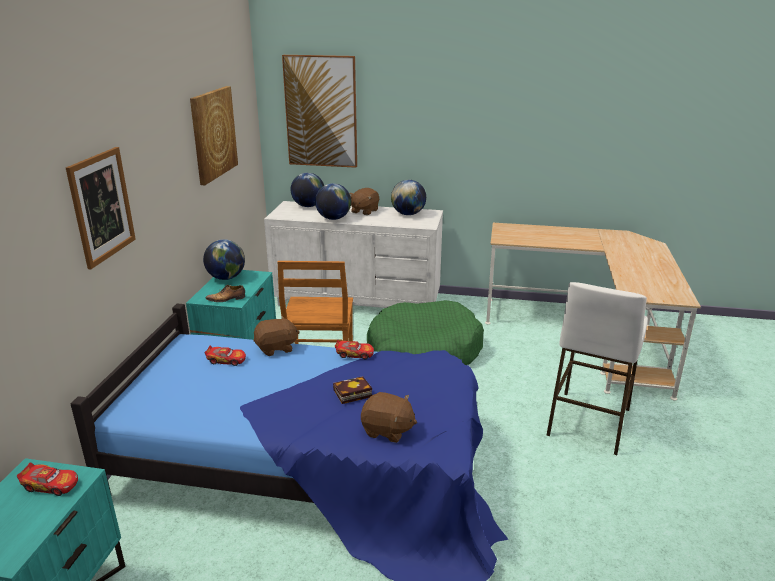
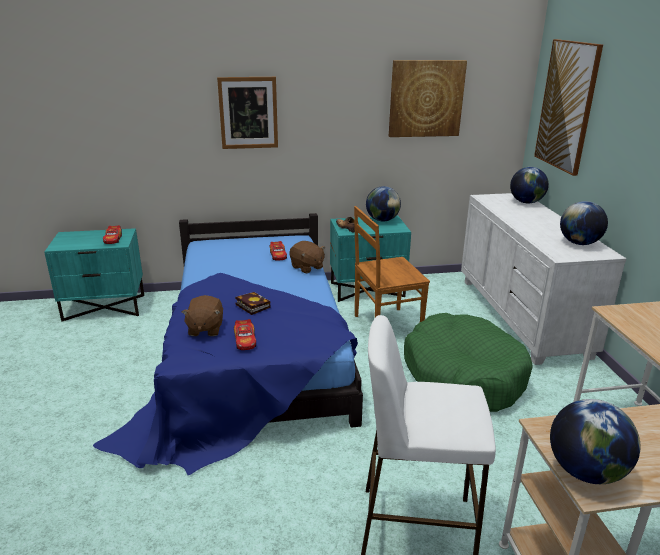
camera: 70 degrees right, 0 degrees up
globe [315,183,351,220] -> globe moved to [550,399,640,484]
toy car [335,339,374,359] -> toy car moved to [234,319,256,350]
brown plush toy [349,188,379,215] -> none

